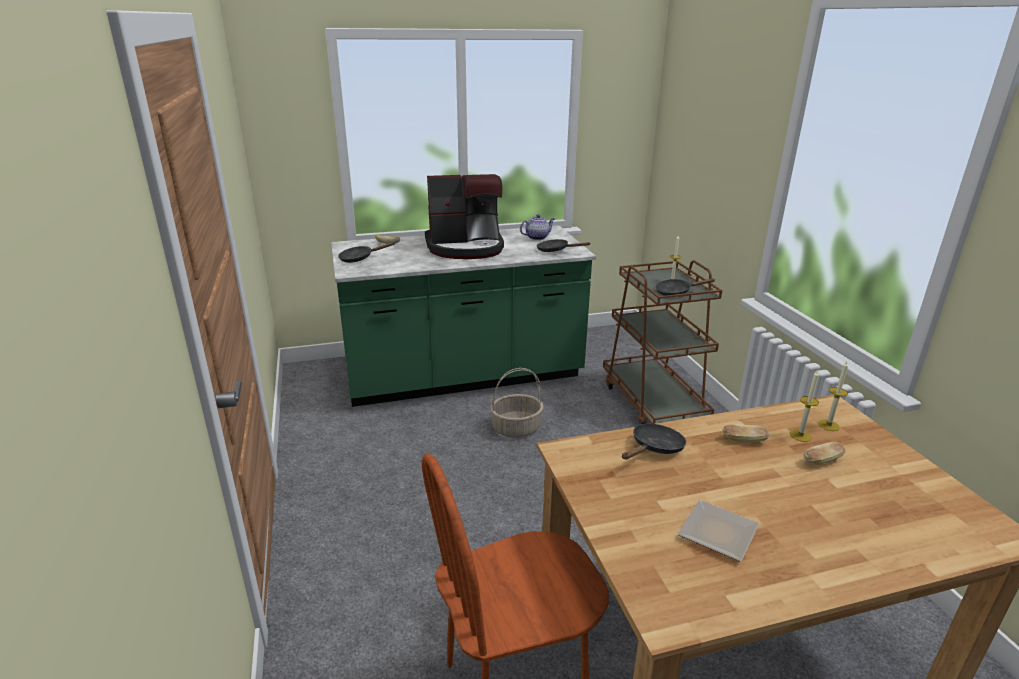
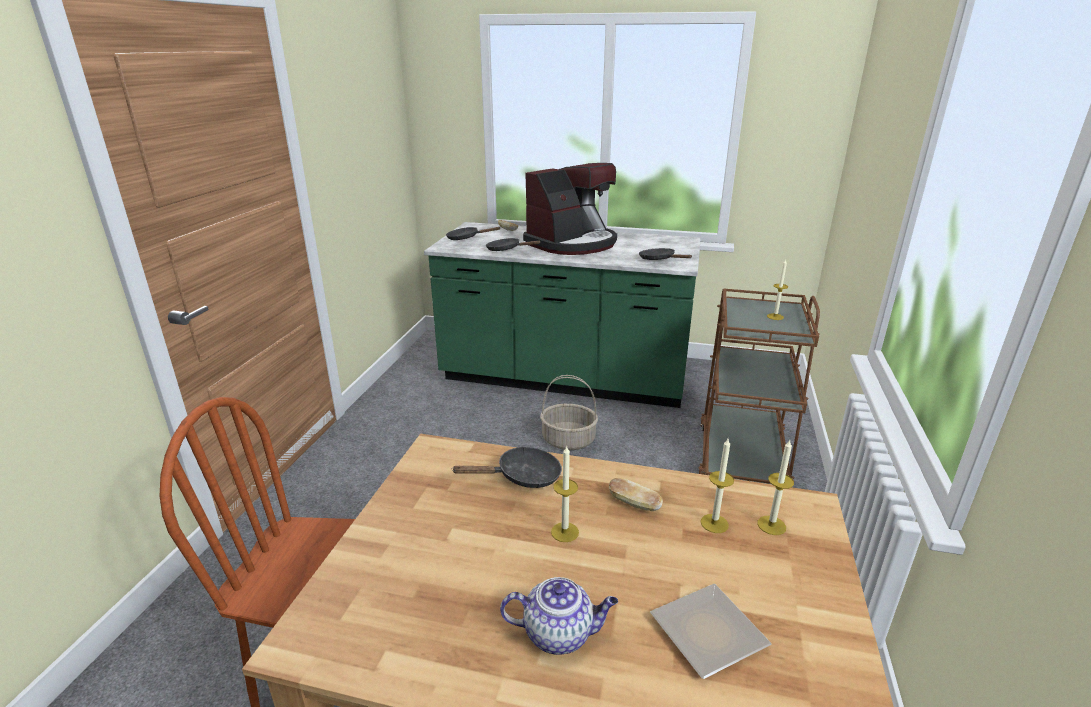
camera: 30 degrees right, 0 degrees up
coffee machine [425,174,504,259] -> coffee machine turned 60 degrees counterclockwise [523,163,617,255]
teapot [520,214,555,240] -> teapot moved to [500,577,618,655]
black frying pan [655,278,716,296] -> black frying pan moved to [486,238,541,251]
plate [678,500,759,562] -> plate moved to [650,584,772,679]
bread [804,442,846,465] -> none
none -> candle [551,445,579,542]

